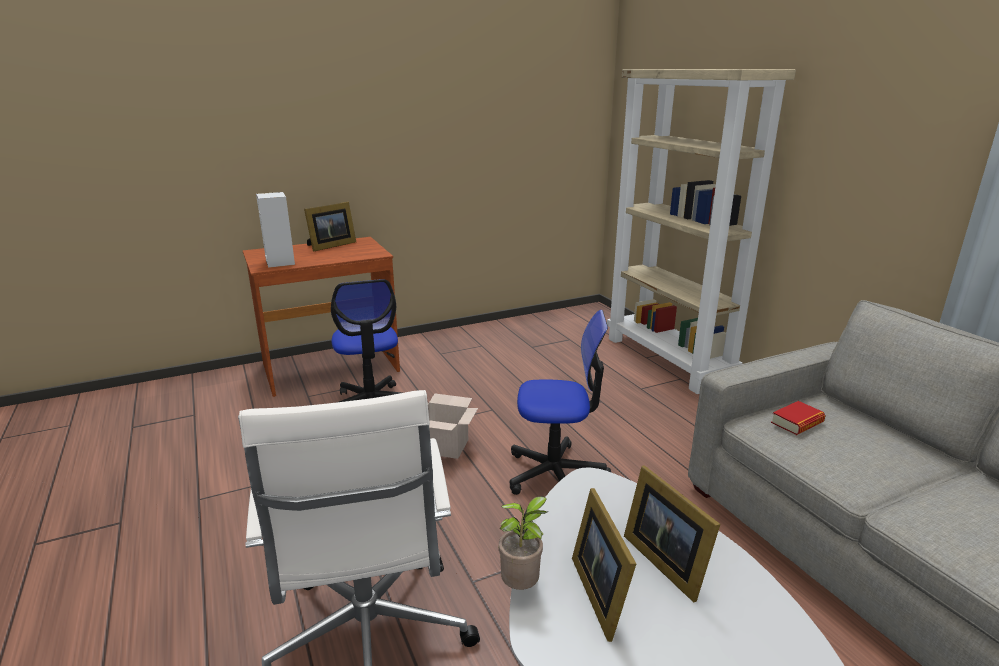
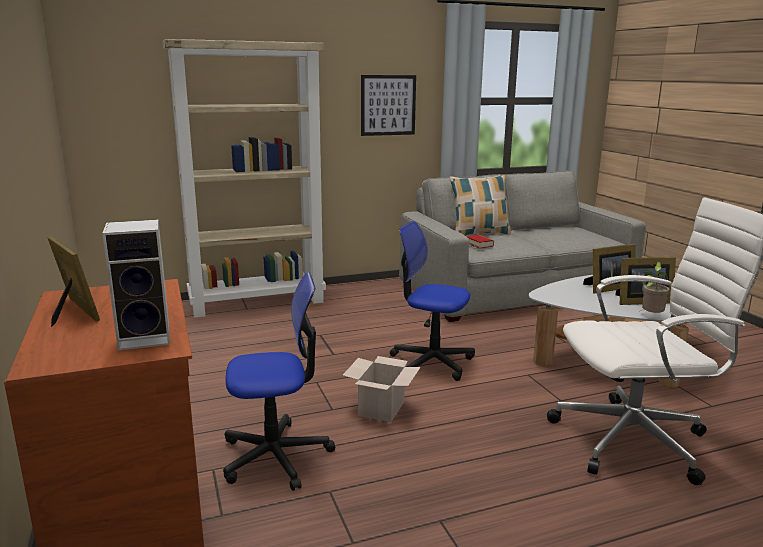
camera: 85 degrees left, 5 degrees down
office chair [509,310,611,495] -> office chair turned 75 degrees counterclockwise [390,221,475,381]
none -> picture [361,75,416,136]
none -> pillow [449,174,511,236]

